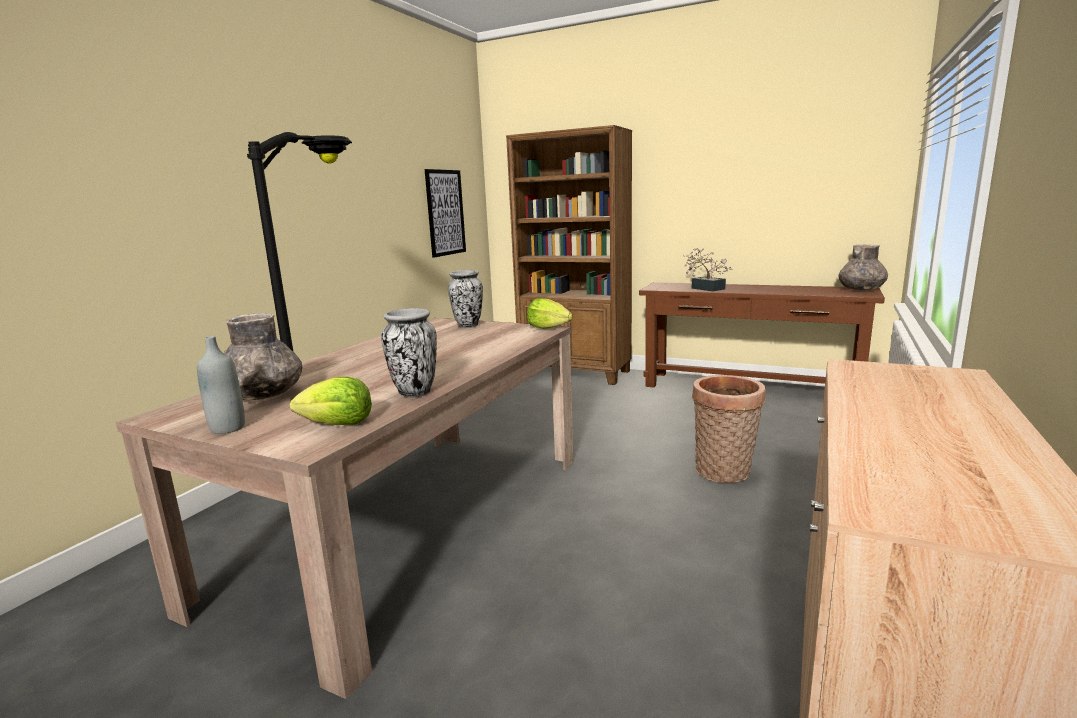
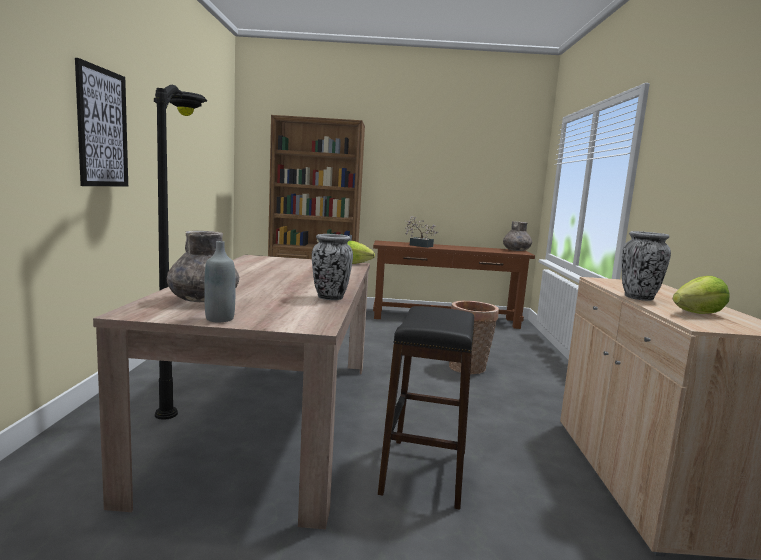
camera: 25 degrees left, 5 degrees down
lettuce [290,377,372,425] -> lettuce moved to [673,276,729,314]
picture [425,169,466,258] -> picture moved to [75,58,128,186]
vase [448,270,483,328] -> vase moved to [622,231,671,301]
none -> black stool [378,306,474,510]

